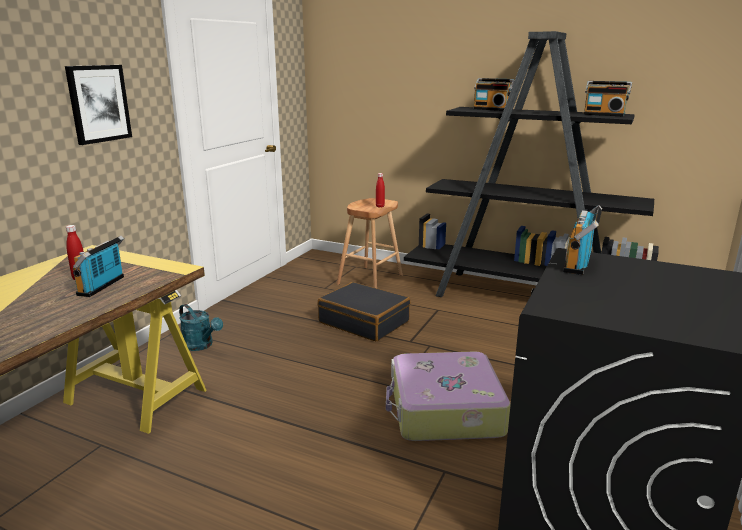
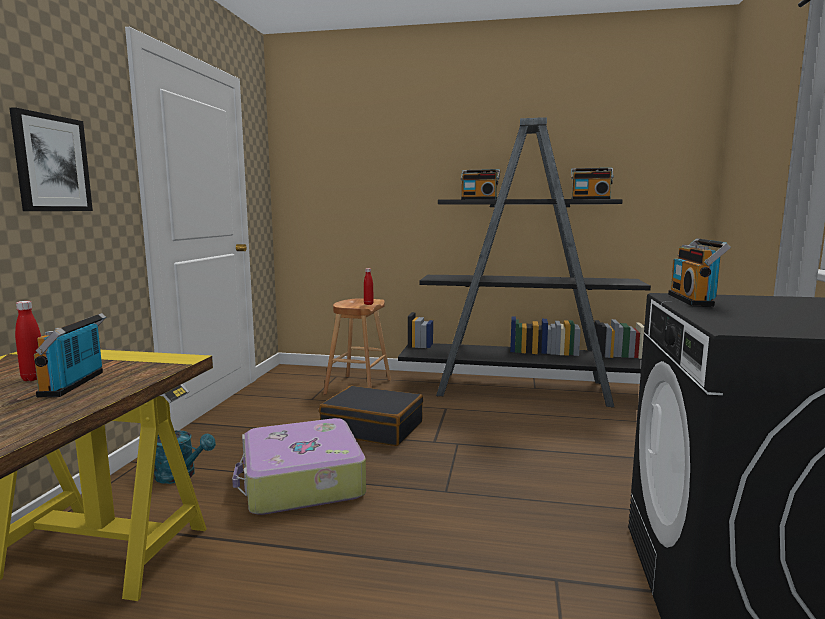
camera: 15 degrees left, 10 degrees down
suitcase [386,351,510,441] -> suitcase moved to [232,418,366,515]

